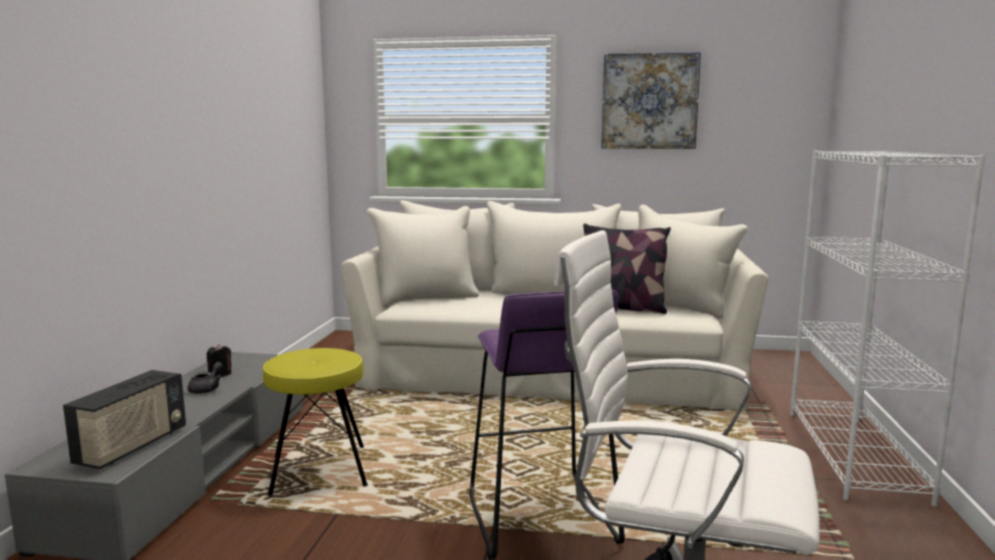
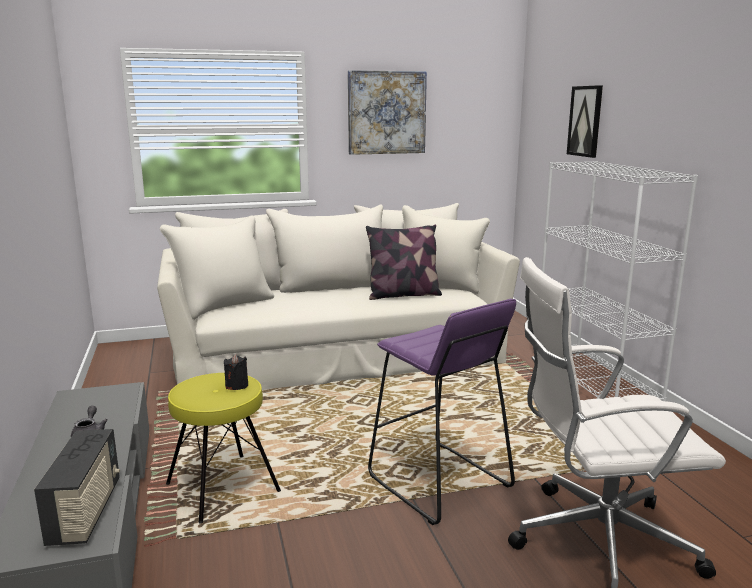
camera: 25 degrees left, 5 degrees up
black candle [207,344,231,377] -> black candle moved to [224,354,248,390]
none -> picture [567,85,603,158]

